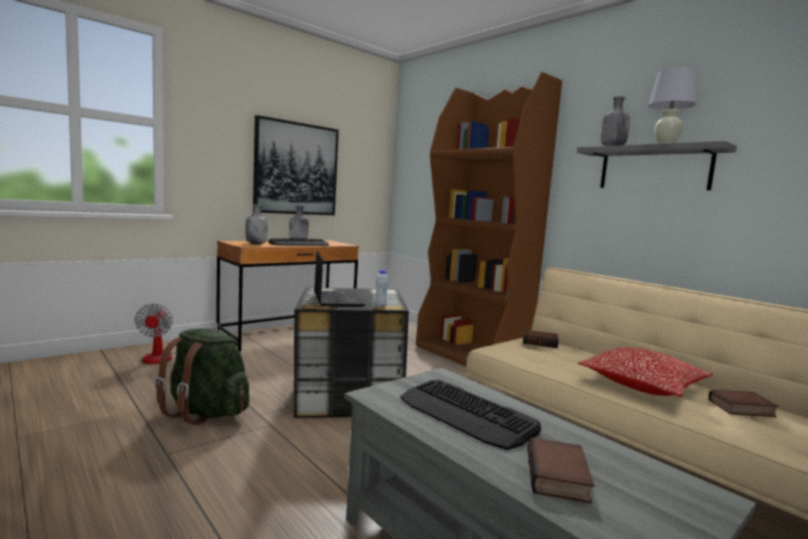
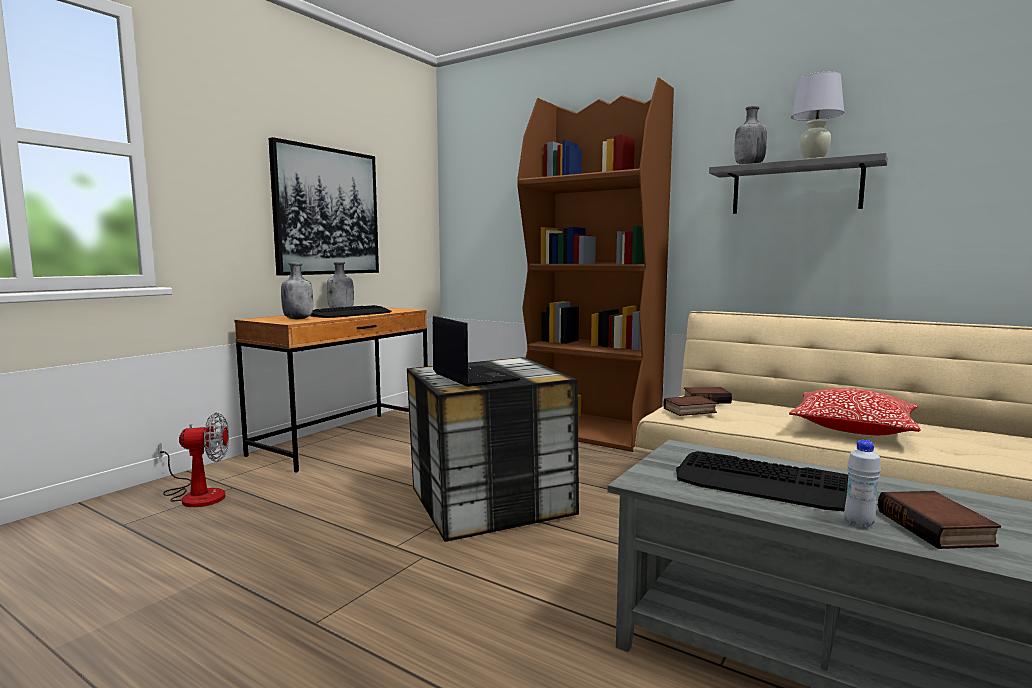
camera: 15 degrees left, 0 degrees up
fan [135,304,218,364] -> fan turned 75 degrees counterclockwise [158,413,229,507]
green backpack [155,328,249,425] -> none
white bottle [375,270,388,308] -> white bottle moved to [844,440,881,528]
book [708,390,779,417] -> book moved to [663,396,717,416]

